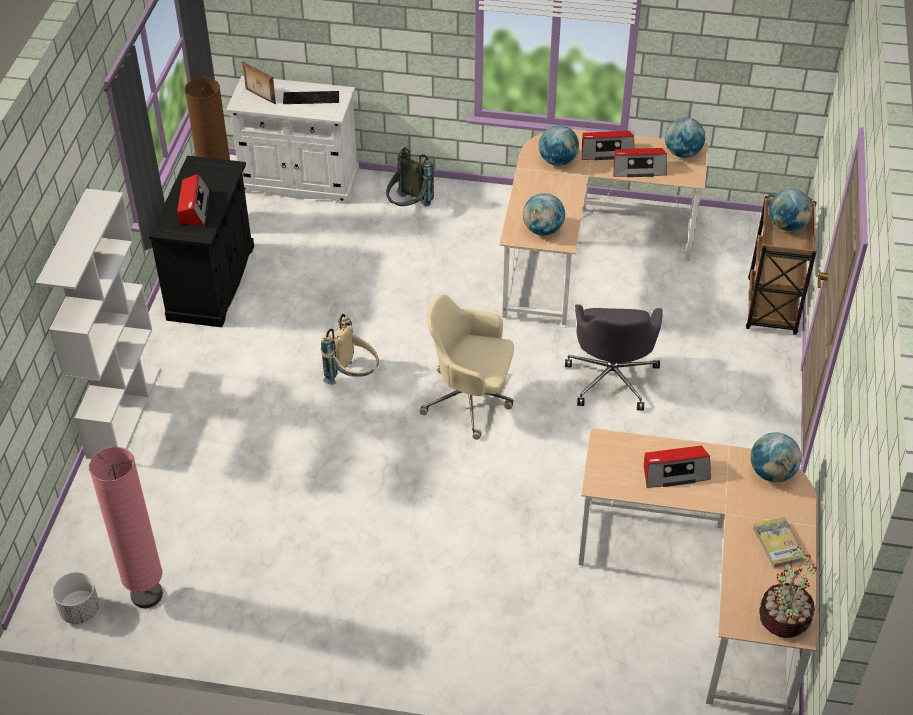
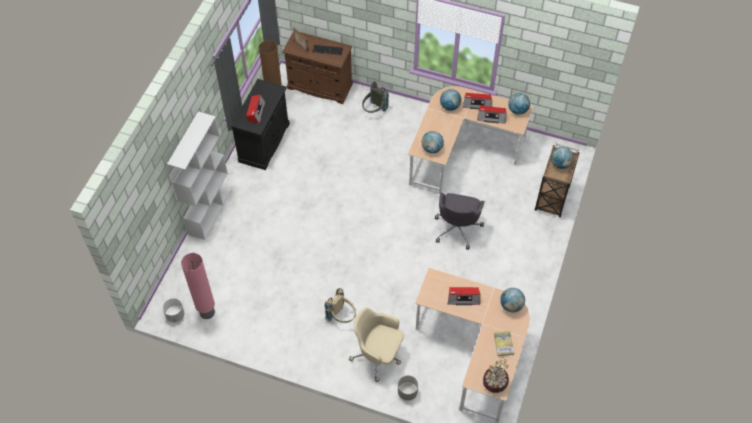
camera: 10 degrees right, 10 degrees up
white cabinet [226,76,359,204] -> brown cabinet [282,31,353,104]
beige backpack [321,314,379,384] -> beige backpack moved to [325,288,356,323]
beige office chair [419,294,514,440] -> beige office chair moved to [349,307,404,382]
none -> grey planter [398,375,418,401]

